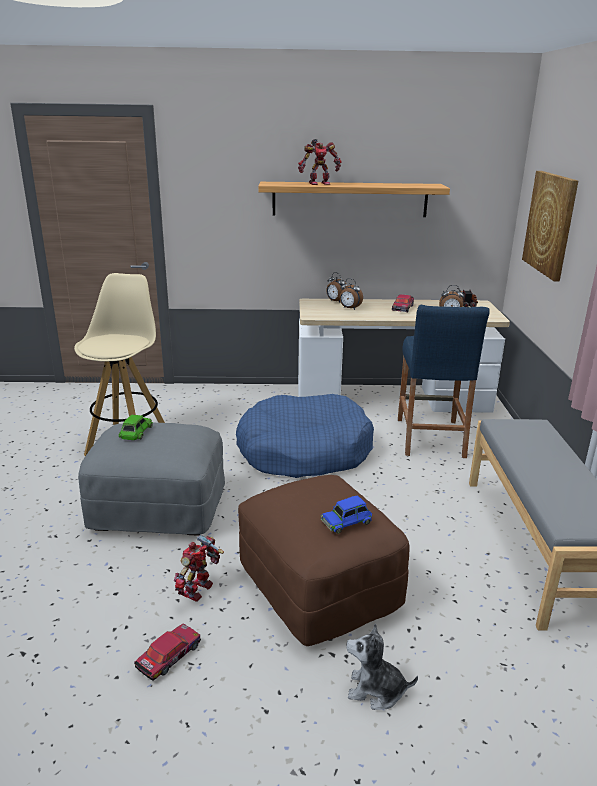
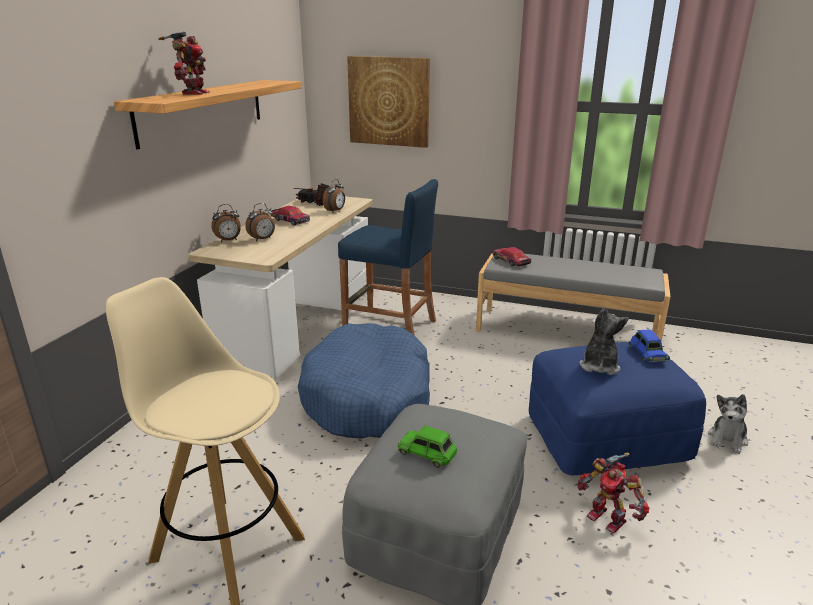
camera: 70 degrees left, 0 degrees up
toy car [134,623,201,681] -> toy car moved to [493,247,531,266]
brown ottoman [238,475,410,646] -> blue ottoman [529,342,706,475]
none -> plush toy [579,306,629,375]

